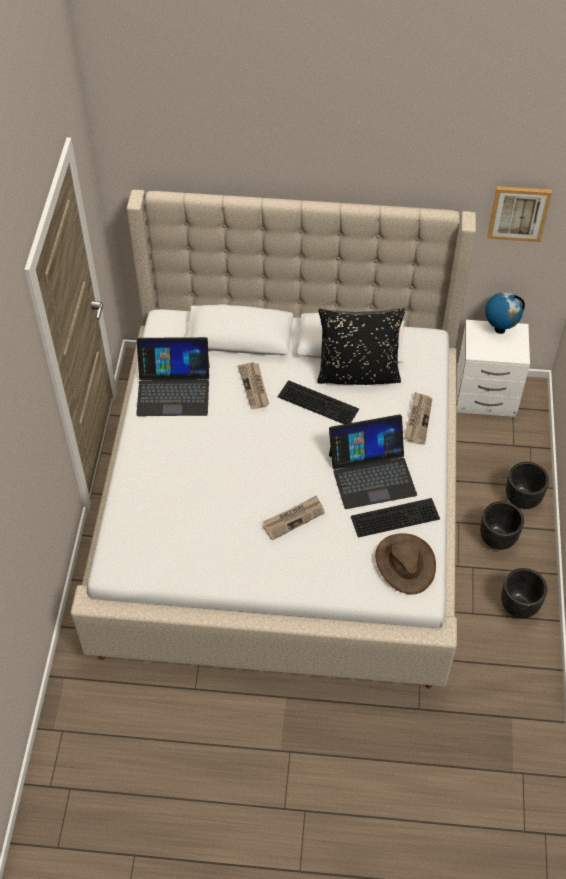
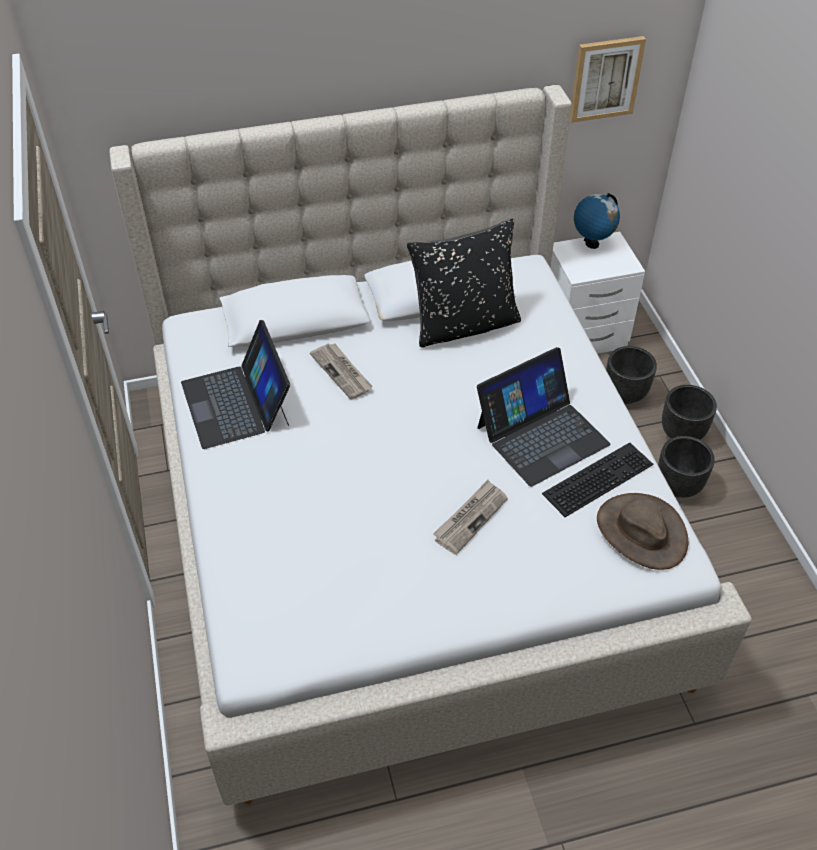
camera: 20 degrees left, 5 degrees down
laptop [136,337,210,416] -> laptop turned 90 degrees clockwise [181,320,290,449]
keyboard [277,380,359,424] -> none
newspaper [404,392,432,445] -> none
black planter [501,568,547,618] -> black planter moved to [606,346,657,404]

